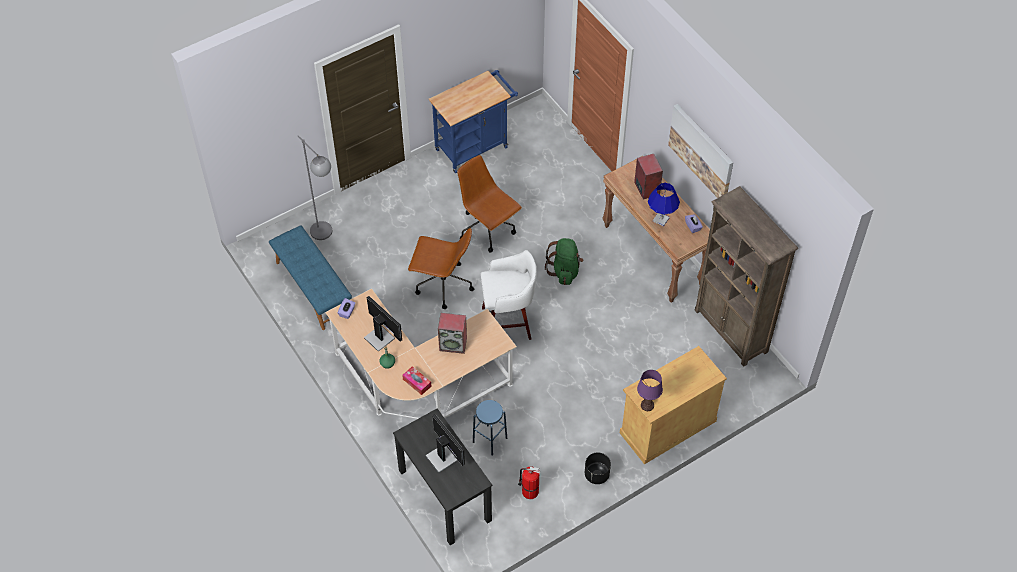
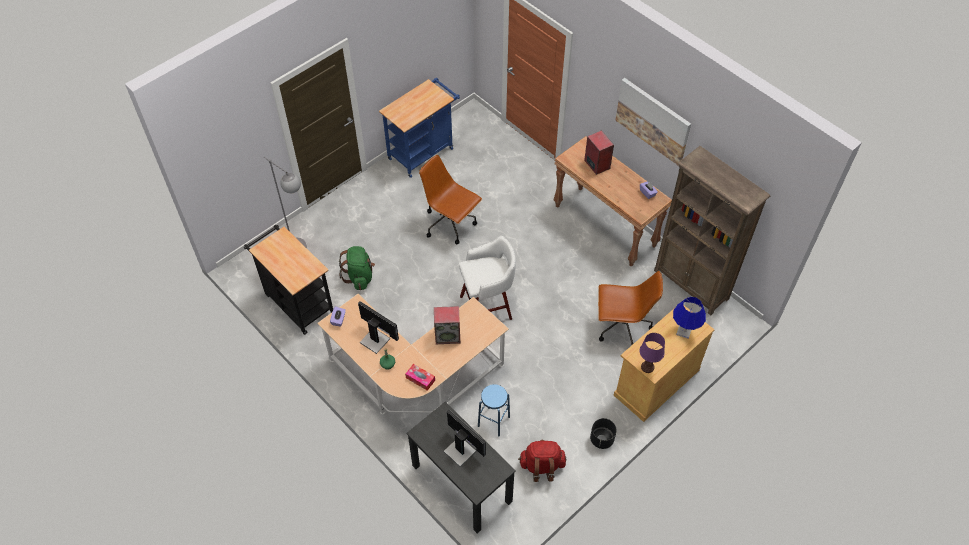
camera: 10 degrees left, 0 degrees up
blue bench [269,225,352,330] -> black cart [244,225,333,335]
brown office chair [408,228,474,309] -> brown office chair moved to [598,271,663,346]
fire extinguisher [518,467,541,499] -> red backpack [518,440,566,482]
green backpack [545,238,583,285] -> green backpack moved to [339,246,375,290]
blue table lamp [648,183,680,227] -> blue table lamp moved to [673,297,706,339]

